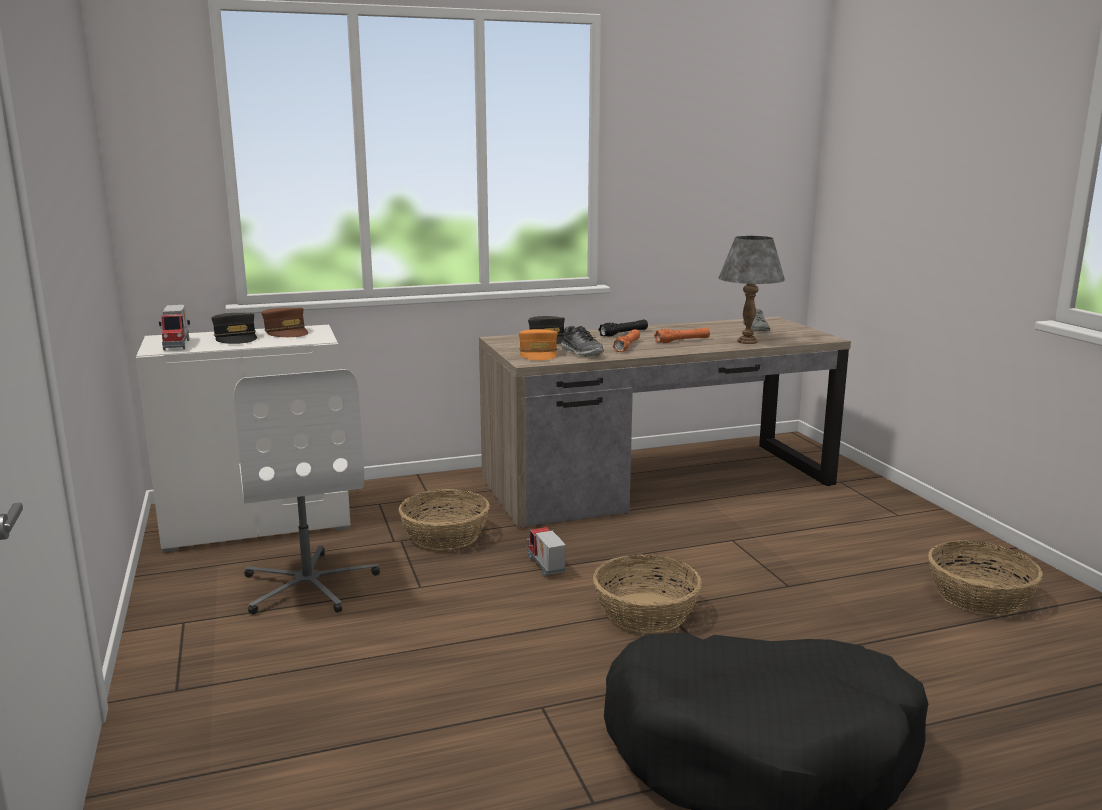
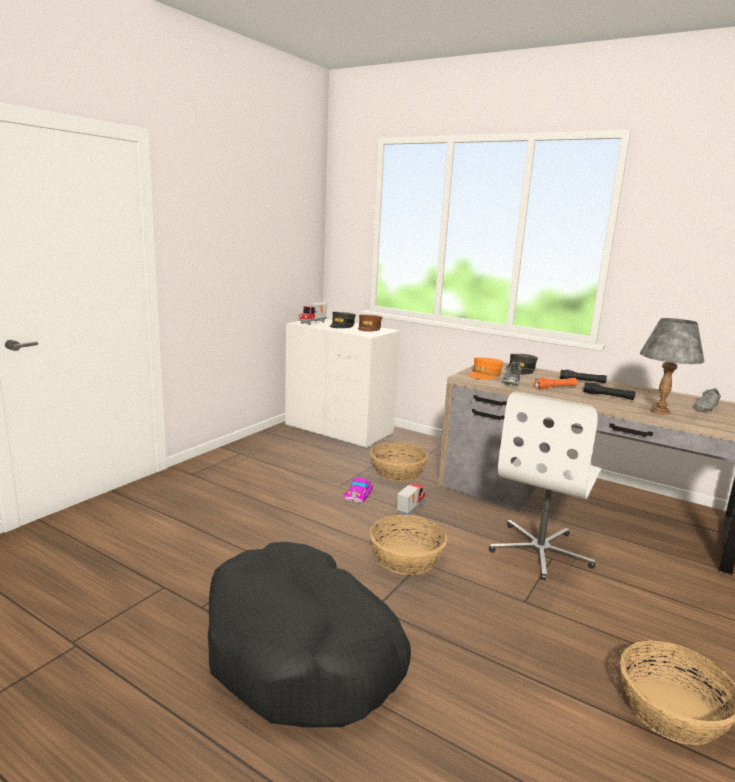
camera: 50 degrees right, 0 degrees up
white office chair [234,369,380,614] -> white office chair moved to [489,392,601,580]
orange flashlight [654,328,710,343] -> black flashlight [583,382,635,400]
none -> toy car [344,478,373,503]

